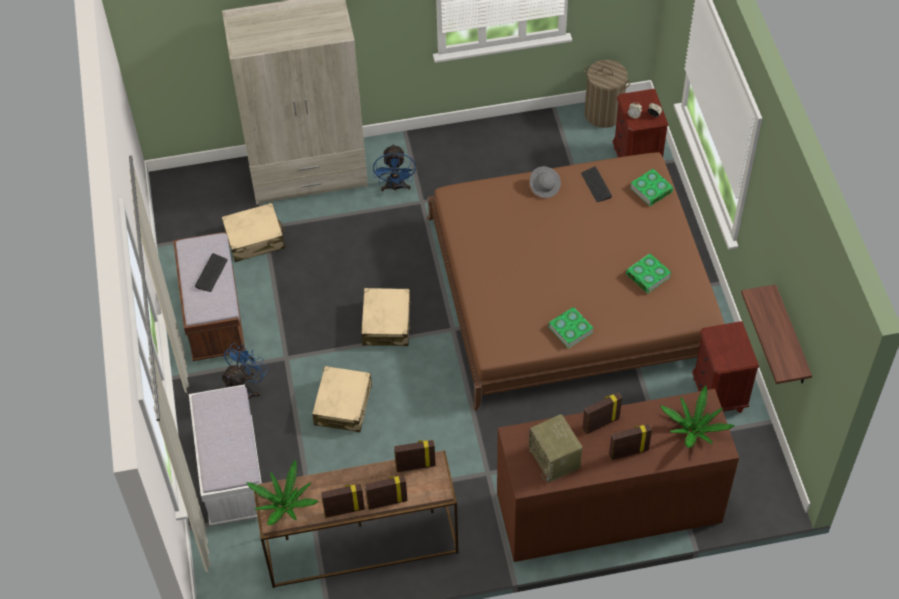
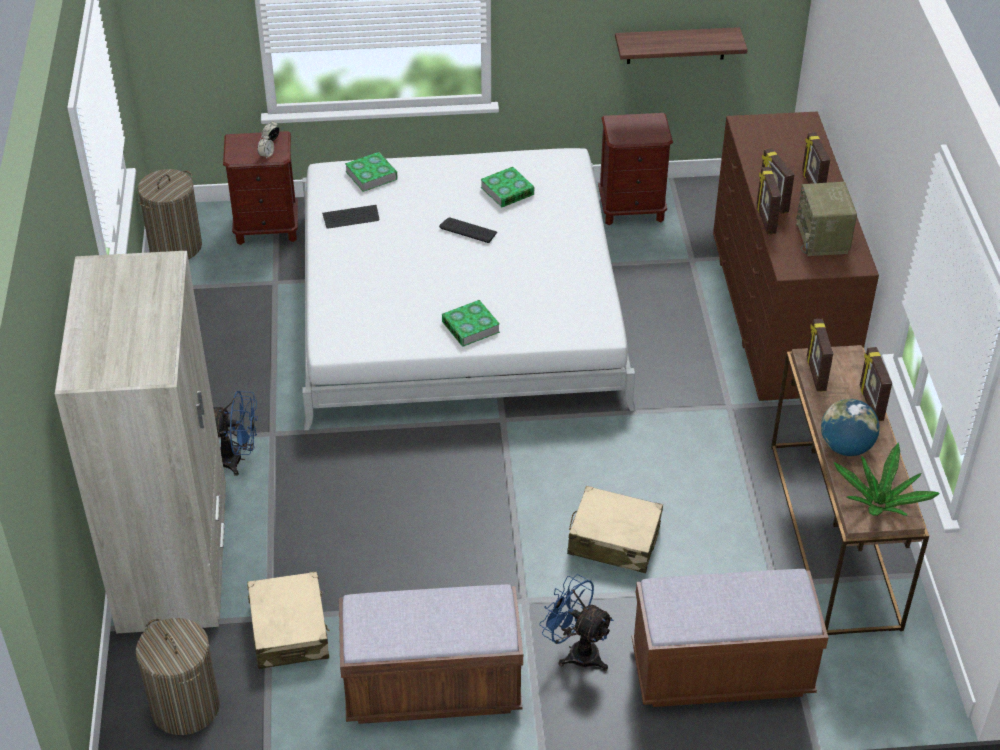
camera: 85 degrees left, 10 degrees down
white bench [189,384,261,526] -> brown bench [632,569,829,707]
keyboard [195,253,228,292] -> keyboard moved to [439,217,497,243]
picture frame [321,484,365,518] -> picture frame moved to [757,167,781,234]
beige suitcase [361,288,411,346] -> none
brown bed [427,152,724,411] -> white bed [302,148,635,431]
radio [529,414,583,483] -> radio turned 105 degrees clockwise [796,182,857,256]
grey hat [530,166,561,198] -> none
book [548,307,594,349] -> book moved to [442,300,500,347]
potted plant [660,386,734,447] -> none
none -> laundry basket [136,618,220,735]
none -> globe [821,399,880,456]

